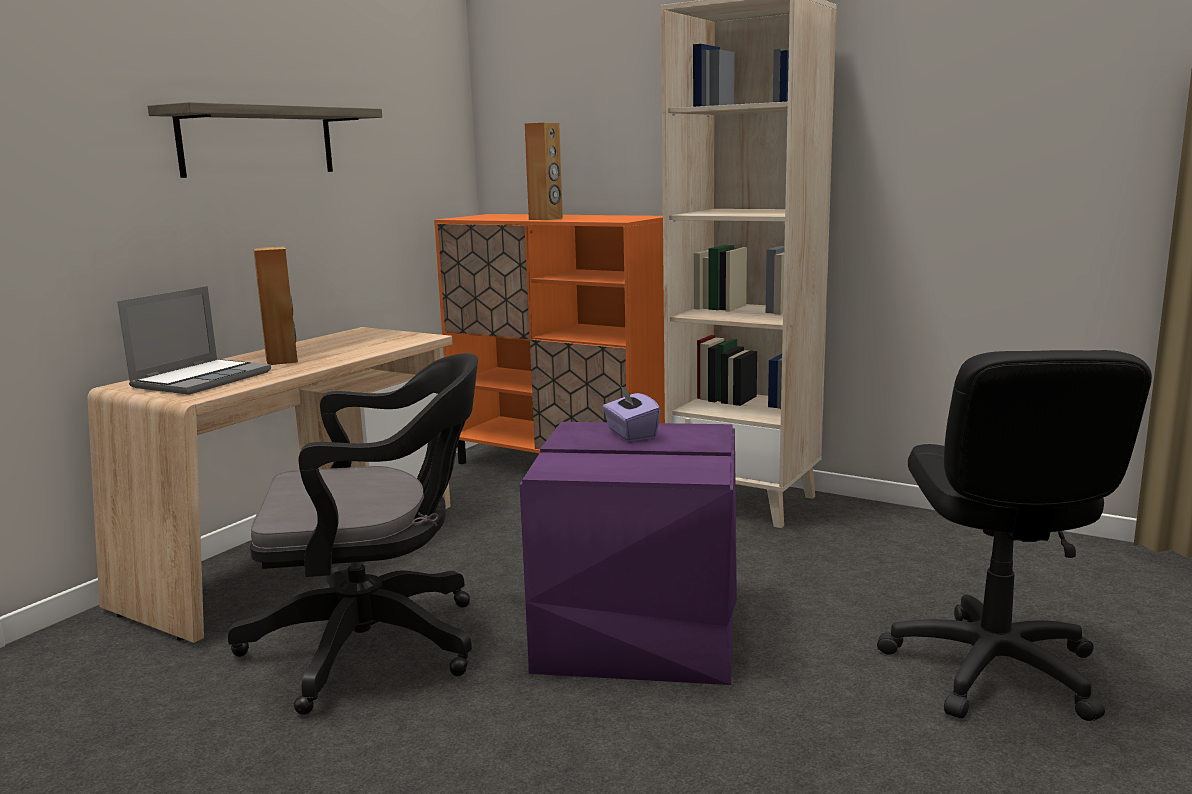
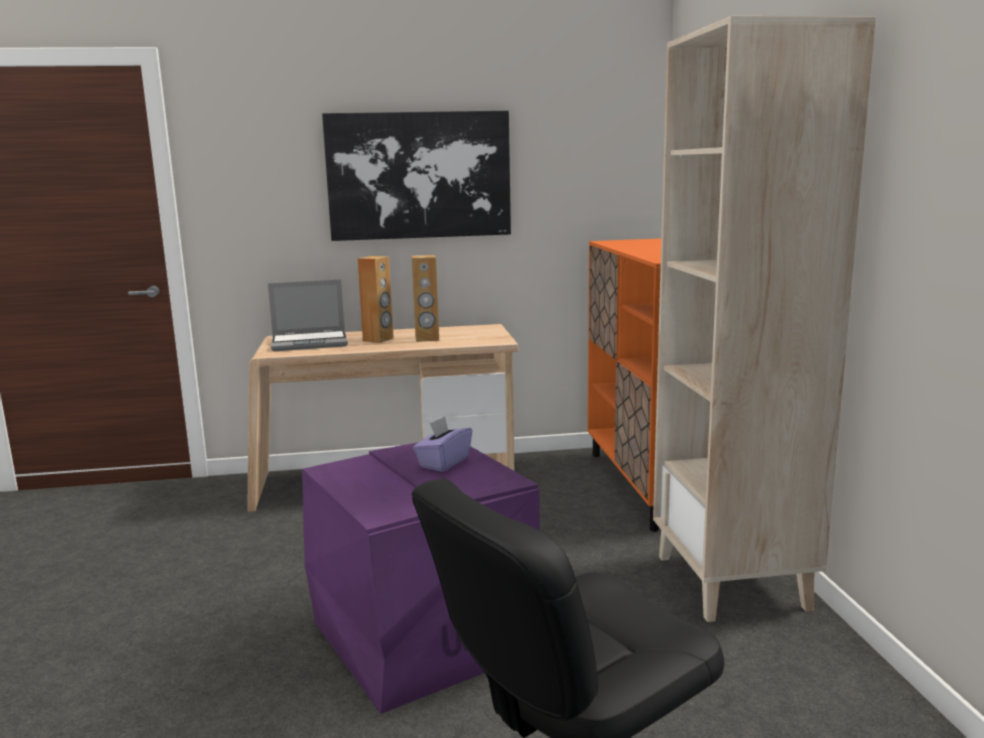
camera: 50 degrees right, 0 degrees up
shelf [148,102,382,178] -> picture [322,111,511,241]
black office chair [228,353,478,715] -> none
brown speaker [525,123,563,220] -> brown speaker moved to [412,255,439,342]

